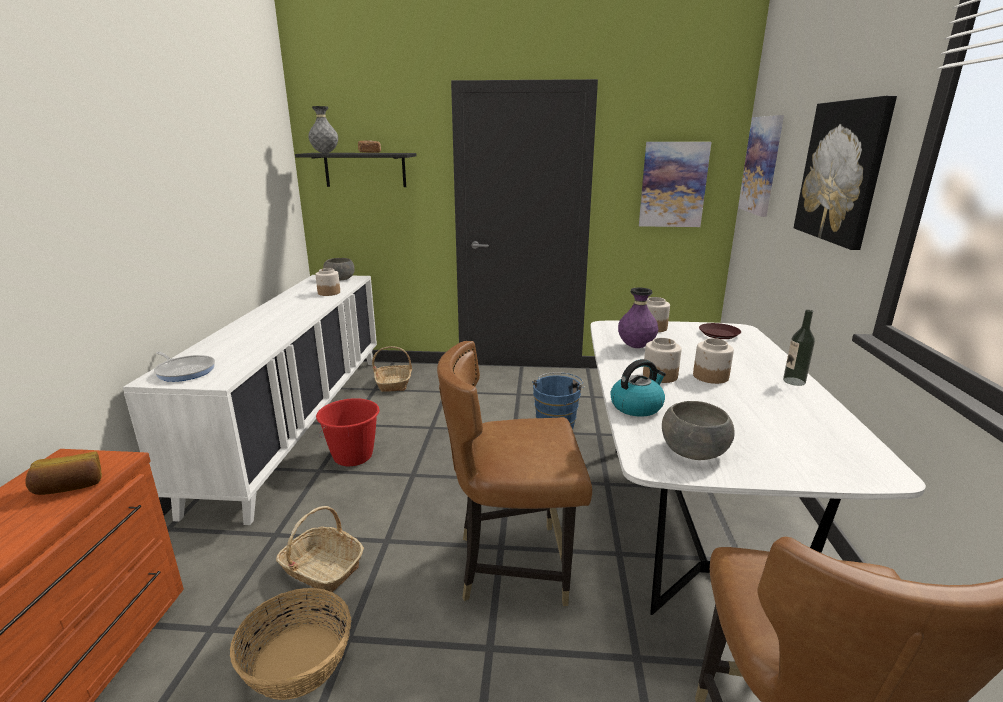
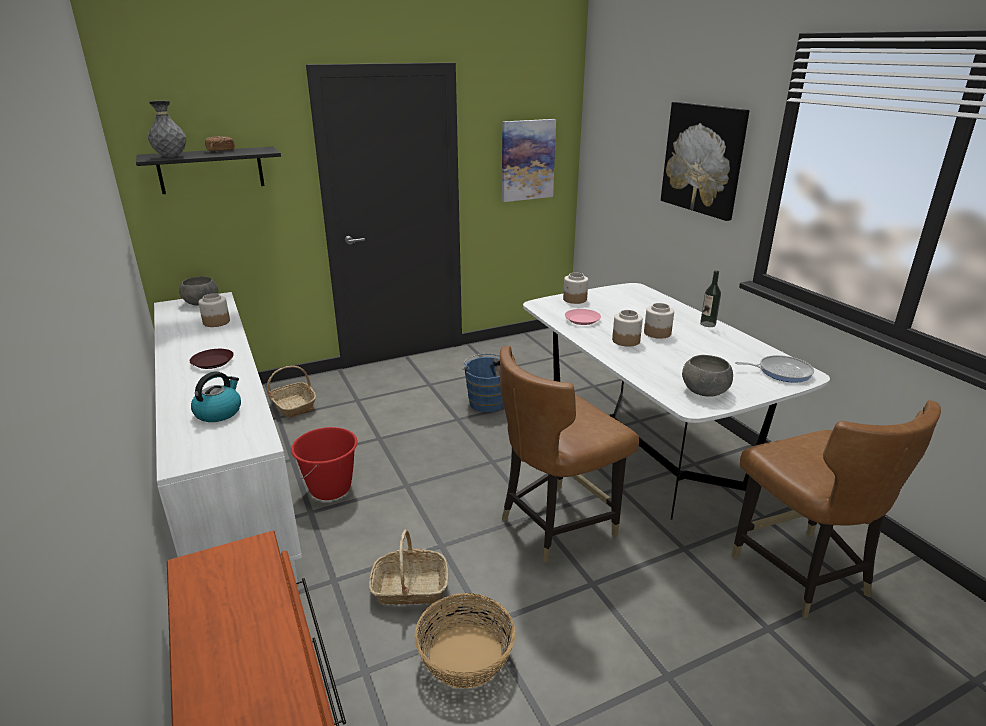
camera: 30 degrees left, 5 degrees up
bread [25,451,102,495] -> none
frying pan [154,351,215,382] -> frying pan moved to [735,355,814,383]
kettle [610,359,666,417] -> kettle moved to [191,372,241,422]
purple vase [618,288,658,348] -> pink plate [565,309,601,325]
brown plate [699,323,741,339] -> brown plate moved to [190,349,234,369]
picture [738,115,784,217] -> none

